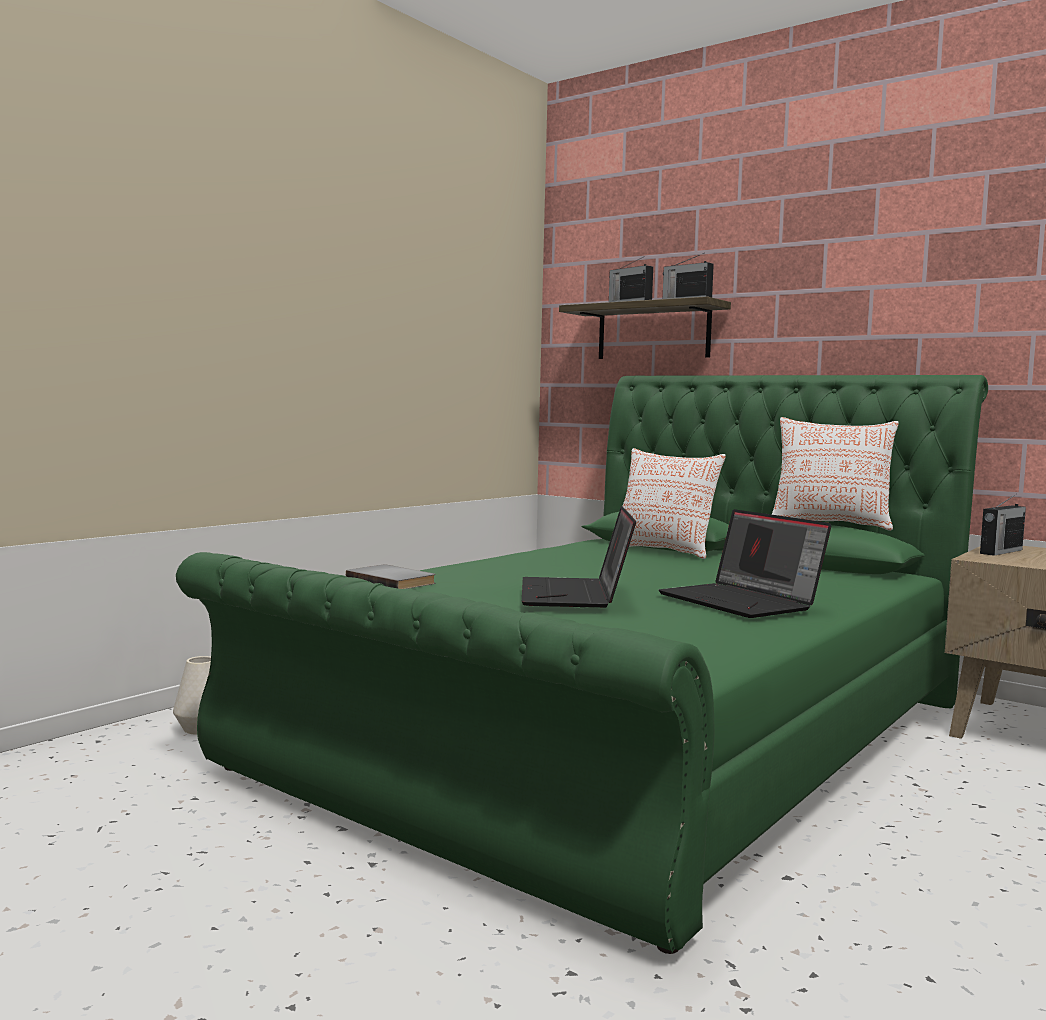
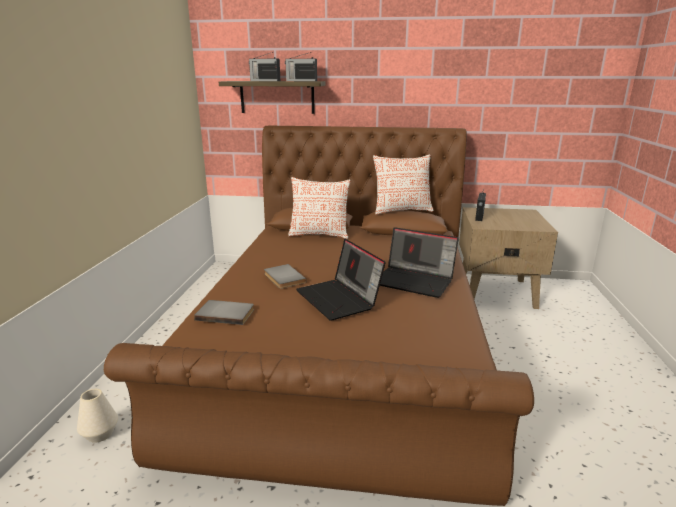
camera: 30 degrees left, 15 degrees up
green bed [176,375,988,954] -> brown bed [104,126,534,506]
none -> grey book [264,264,306,289]

